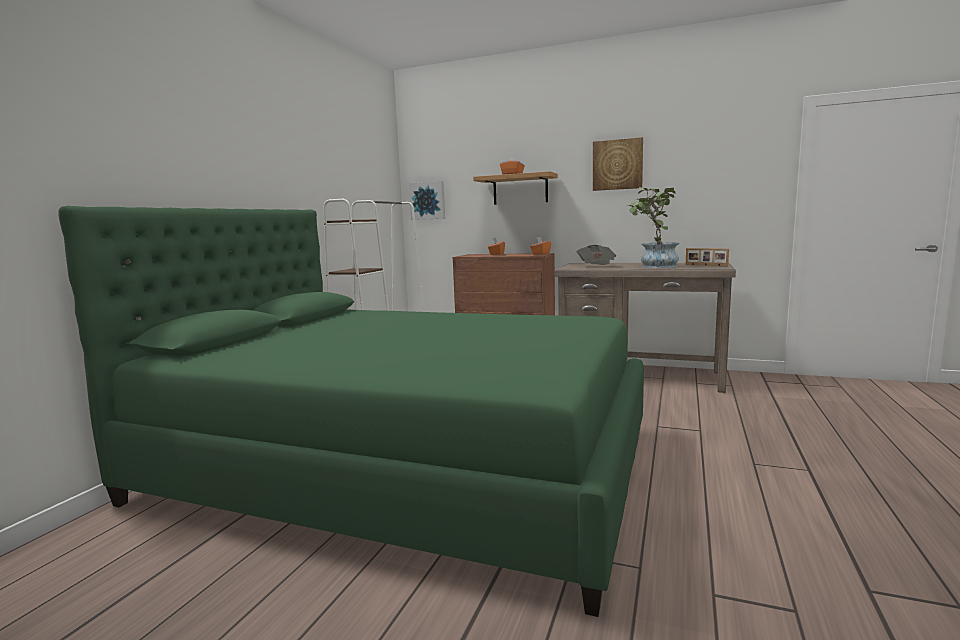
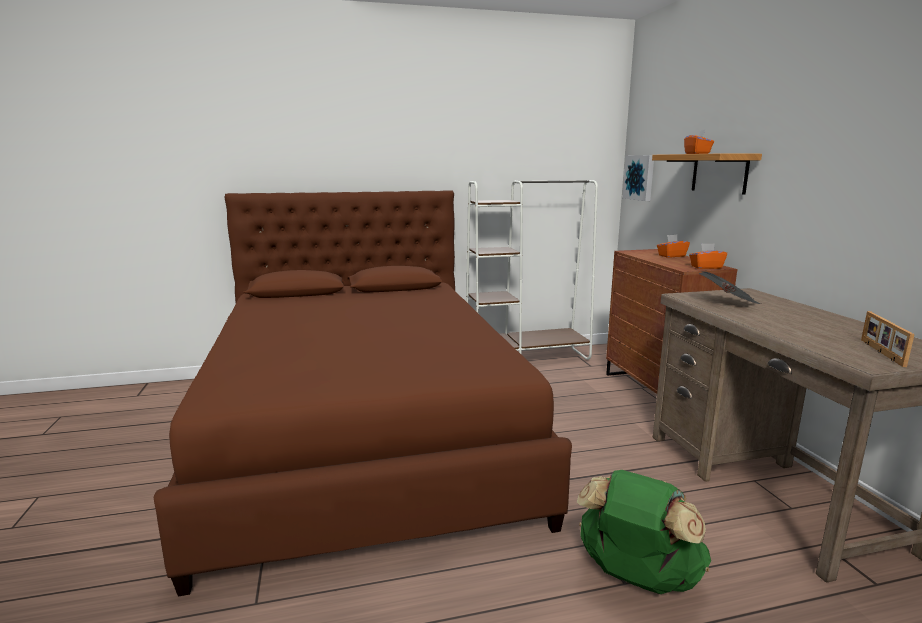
camera: 55 degrees right, 5 degrees up
green bed [58,206,644,617] -> brown bed [154,190,572,596]
picture [593,137,643,191] -> none
potted plant [626,187,679,268] -> none
none -> green backpack [577,470,711,594]

